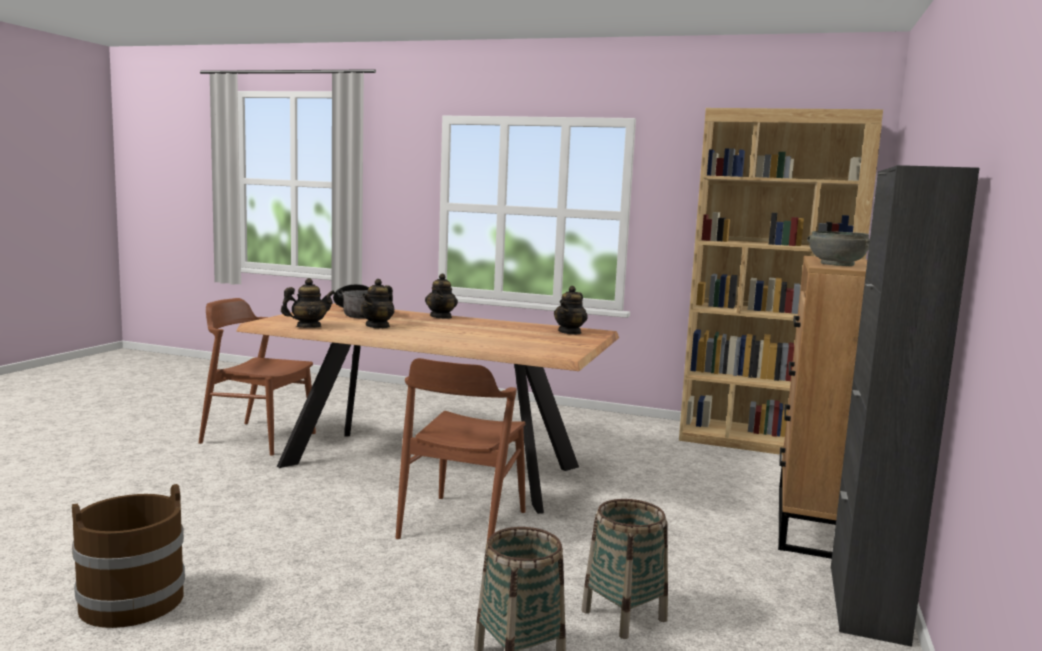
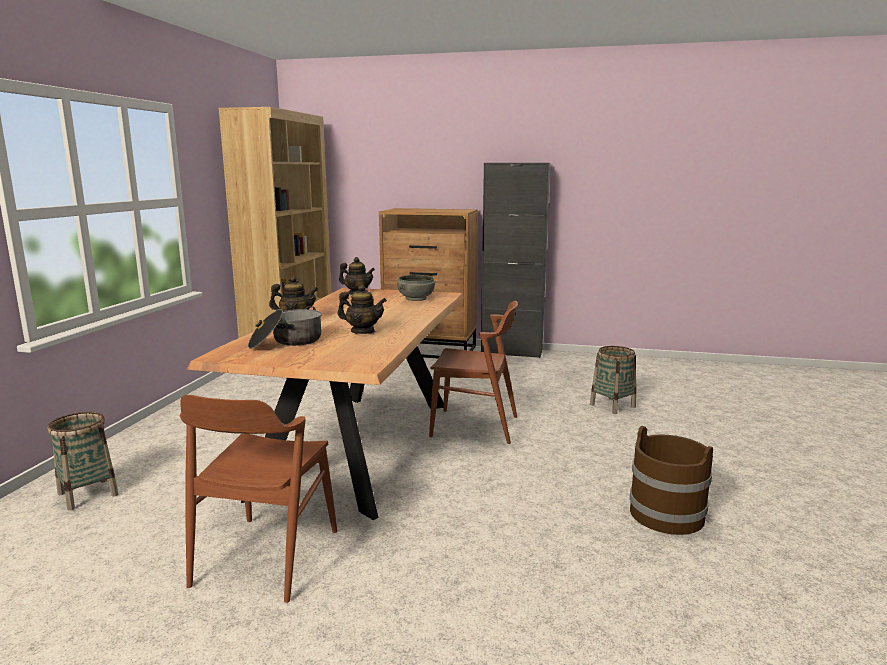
camera: 95 degrees left, 5 degrees up
teapot [281,278,335,328] -> none
basket [581,499,668,639] -> basket moved to [47,412,118,510]
grey bowl [807,231,870,266] -> grey bowl moved to [397,275,435,301]

